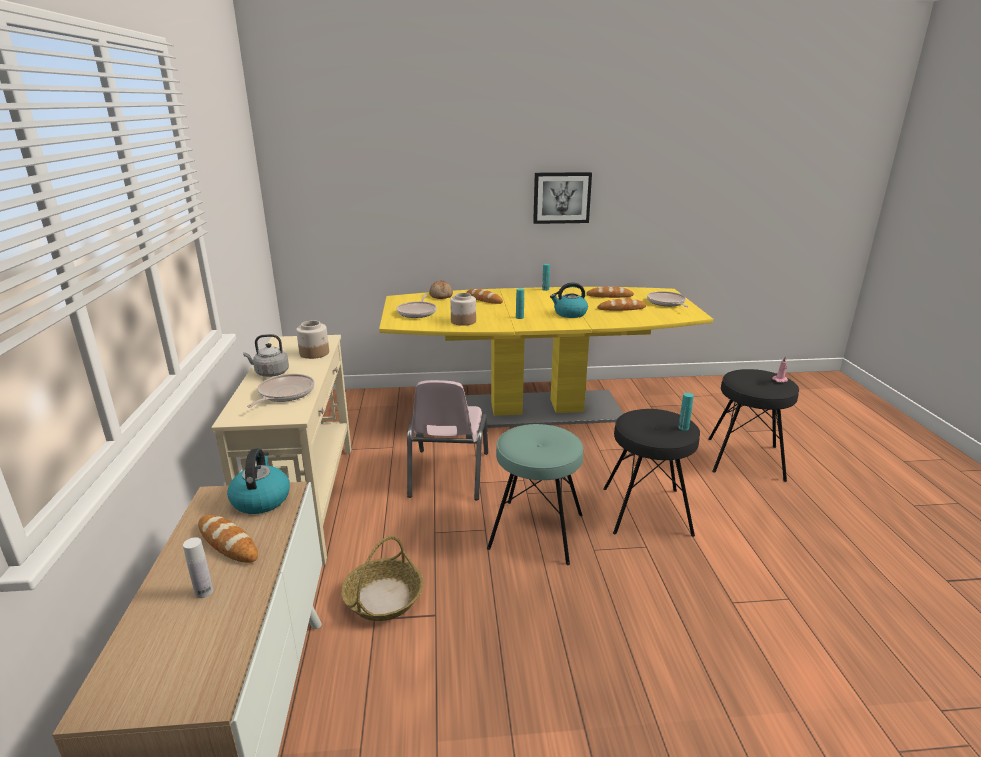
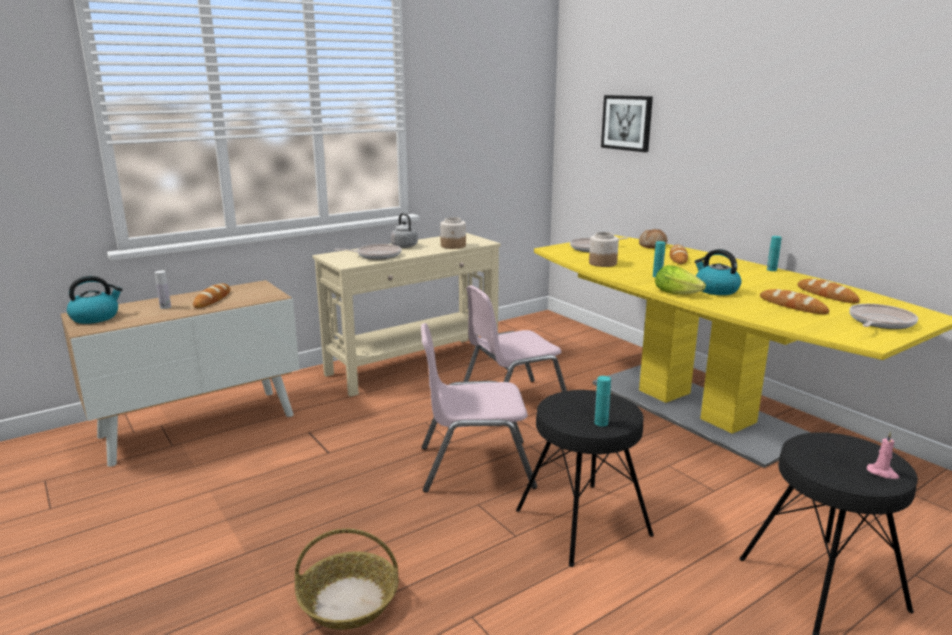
camera: 60 degrees right, 5 degrees down
kettle [227,448,290,514] -> kettle moved to [67,276,123,324]
basket [341,536,423,621] -> basket moved to [295,528,399,630]
turquoise stool [487,424,583,565] -> pink chair [421,323,537,493]
picture [533,172,592,224] -> picture moved to [601,95,653,152]
none -> lettuce [655,265,706,295]

